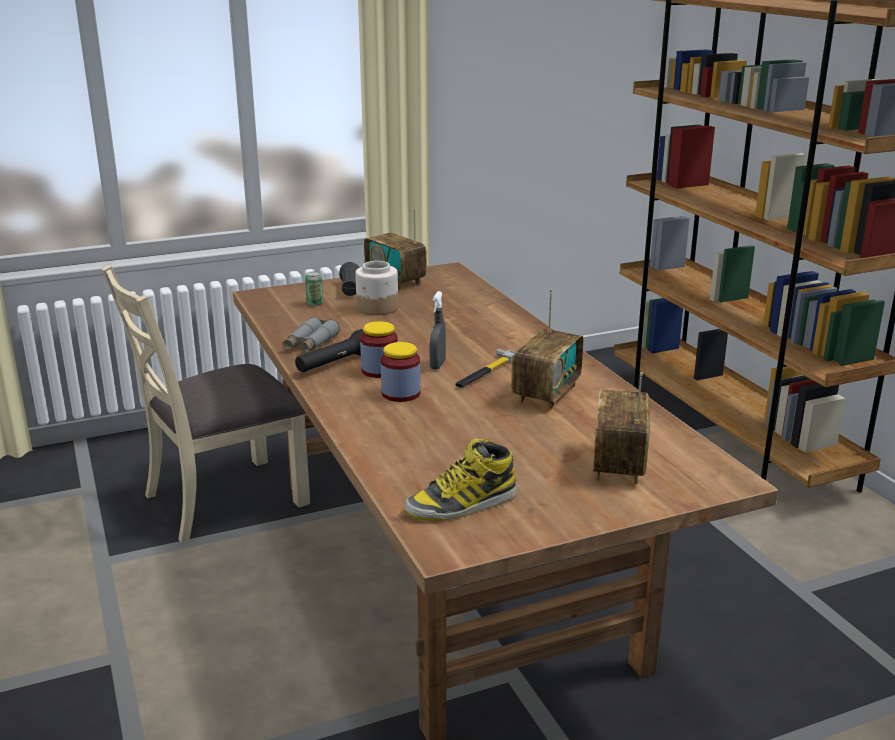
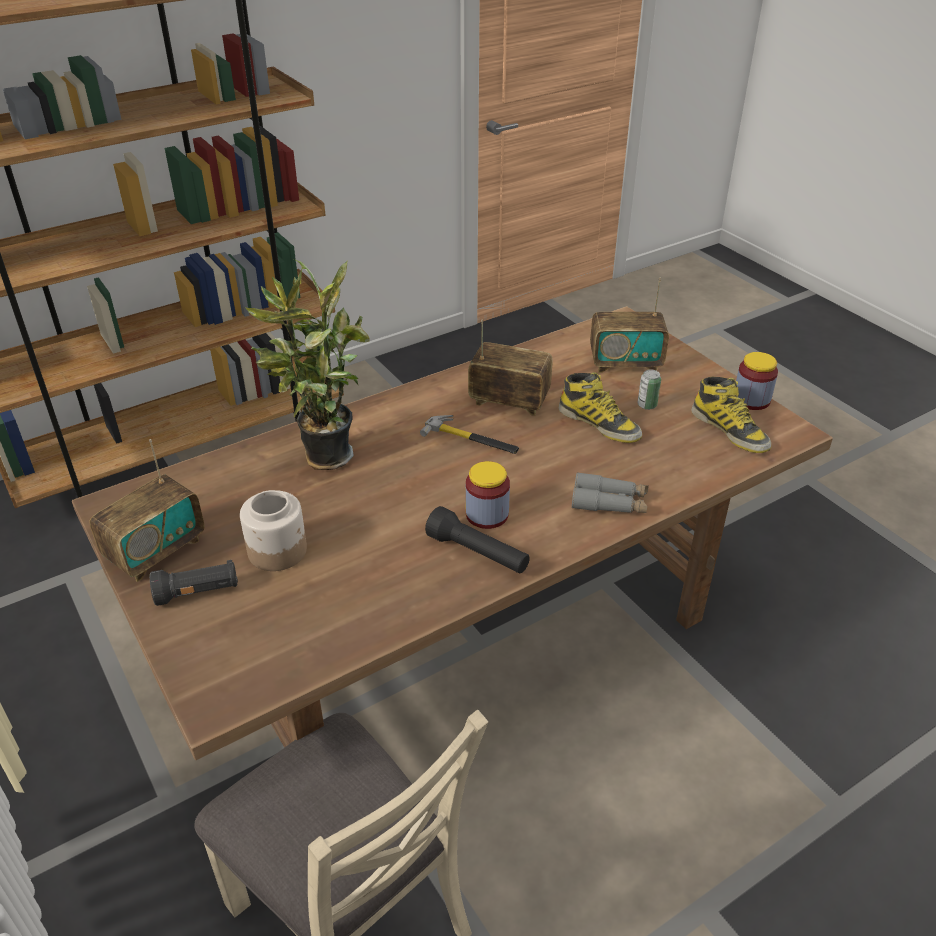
camera: 100 degrees left, 15 degrees up
grey binoculars [282,317,340,353] -> grey binoculars moved to [572,473,649,513]
can [305,271,323,306] -> can moved to [638,369,661,410]
jar [381,342,421,402] -> jar moved to [736,352,778,410]
grey spray bottle [429,291,446,370] -> none
none -> potted plant [245,259,370,470]
none -> boot [558,372,642,443]

